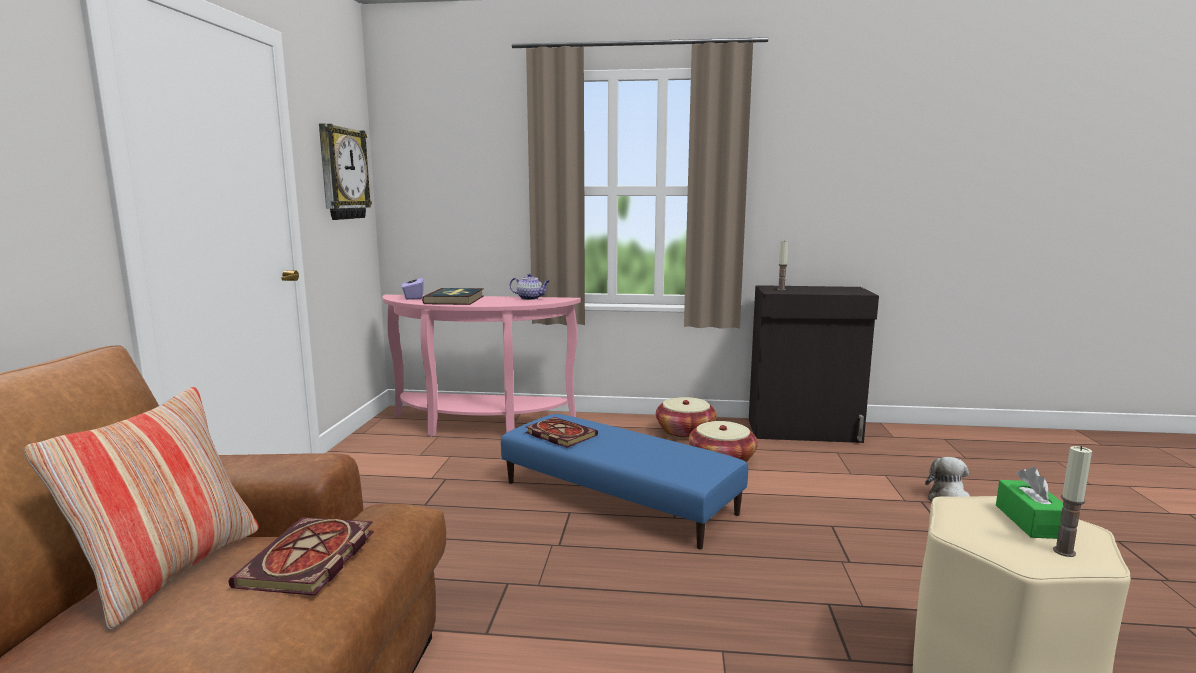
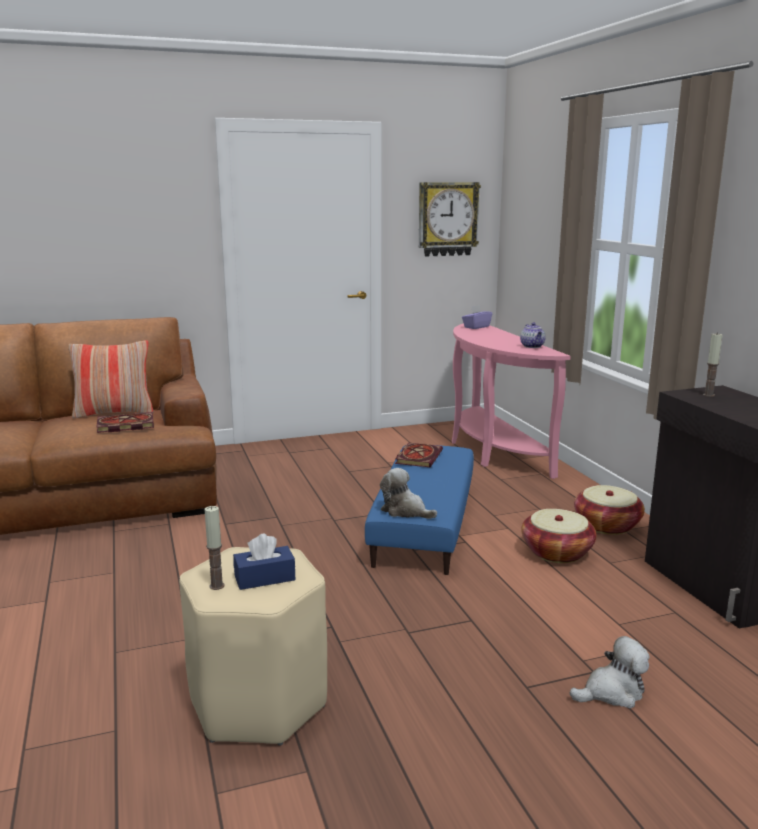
camera: 65 degrees right, 5 degrees up
book [422,288,484,305] -> none
green tissue box [996,467,1063,539] -> blue tissue box [233,533,295,590]
none -> plush toy [380,468,437,519]

